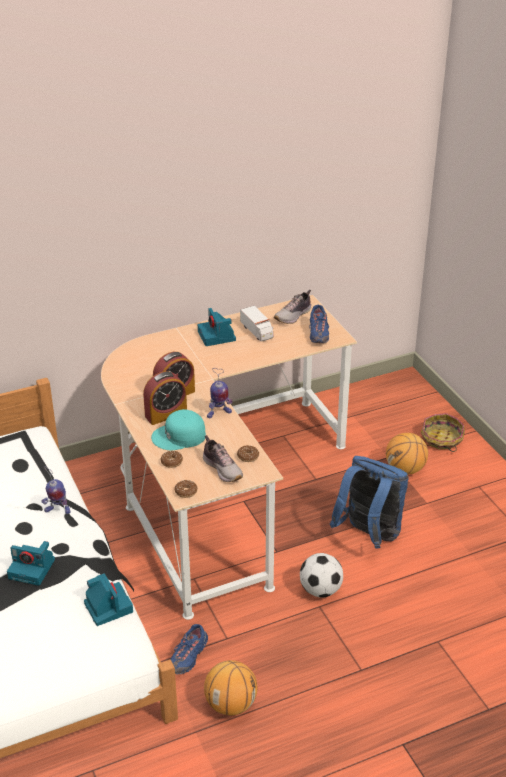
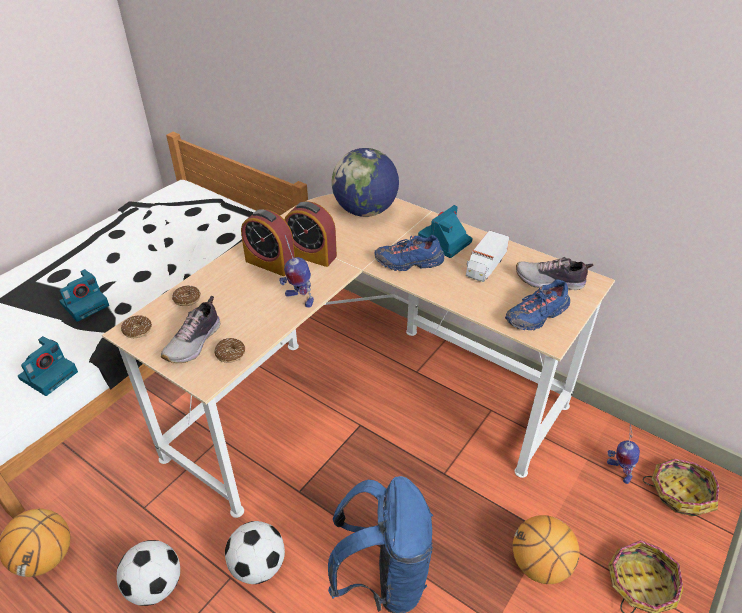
camera: 60 degrees right, 5 degrees up
camera [7,541,55,586] -> camera turned 120 degrees counterclockwise [59,269,109,322]
toy robot [41,466,70,514] -> toy robot moved to [607,424,640,484]
turquoise cap [151,409,206,450] -> none
blue shoe [170,624,208,674] -> blue shoe moved to [375,235,444,271]
none -> football [117,540,180,606]
none -> globe [332,148,399,217]
none -> basket [643,459,719,516]

